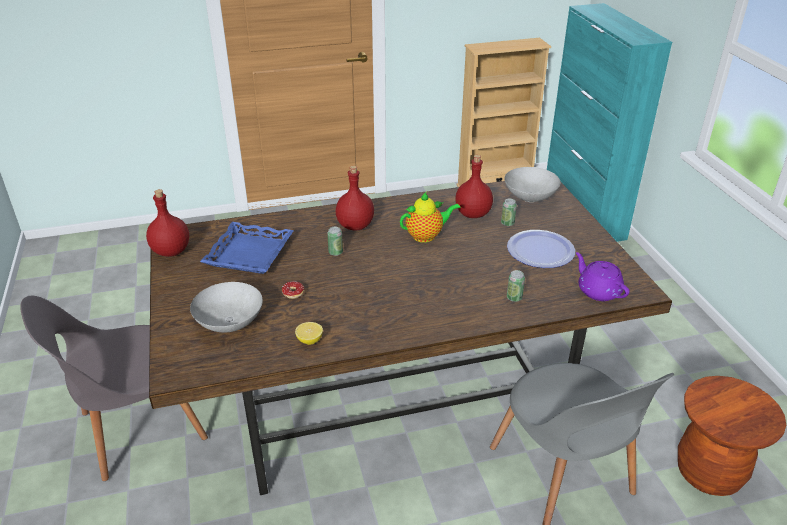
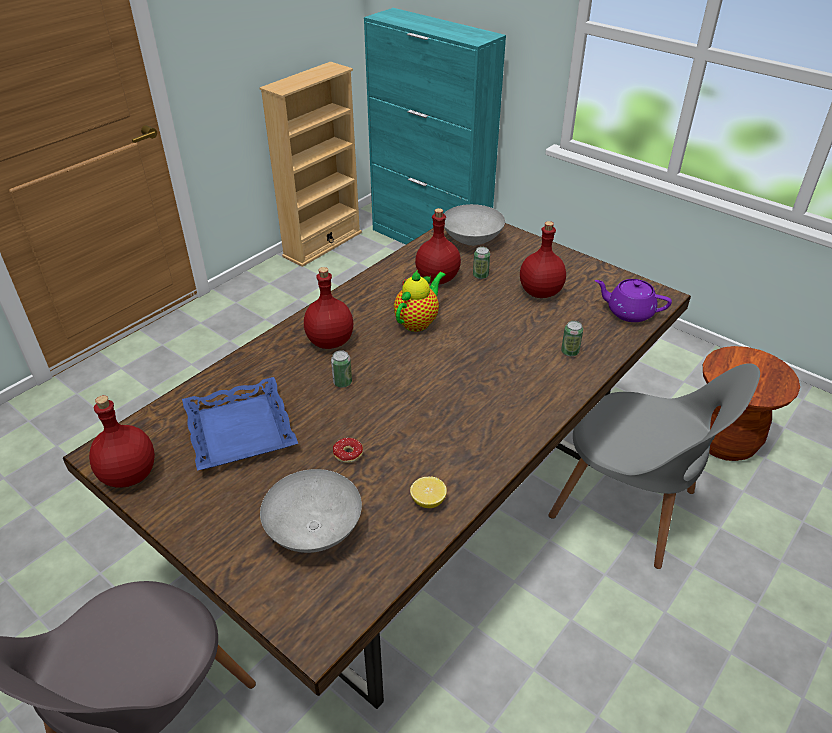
camera: 35 degrees left, 5 degrees up
plate [507,230,575,268] -> red bottle [520,221,566,298]

